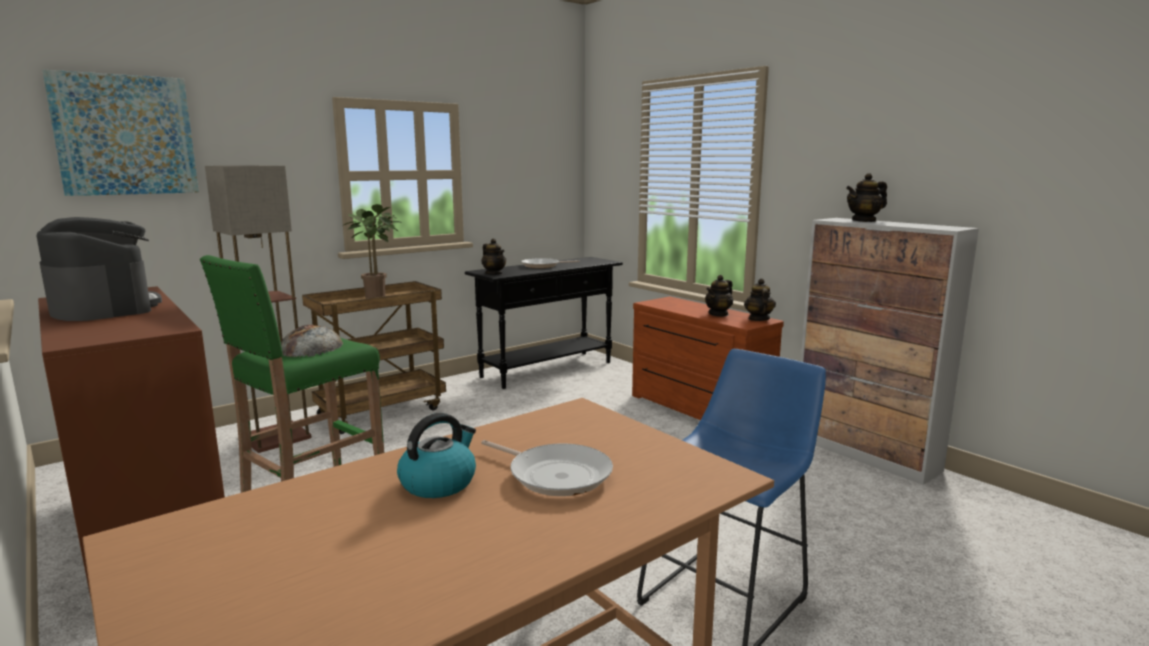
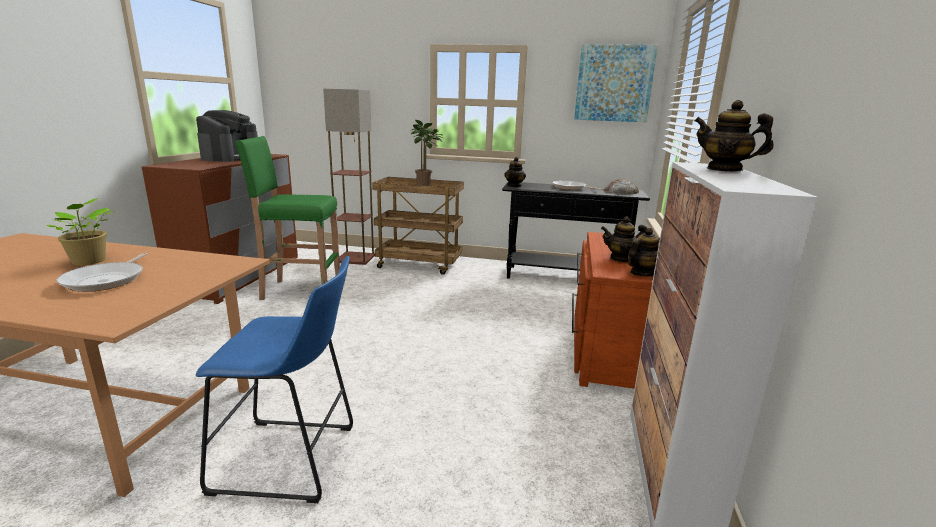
camera: 50 degrees right, 5 degrees up
picture [42,70,199,196] -> picture moved to [574,44,658,122]
bread [281,325,343,357] -> bread moved to [603,179,639,194]
kettle [397,413,476,498] -> potted plant [47,198,113,265]

